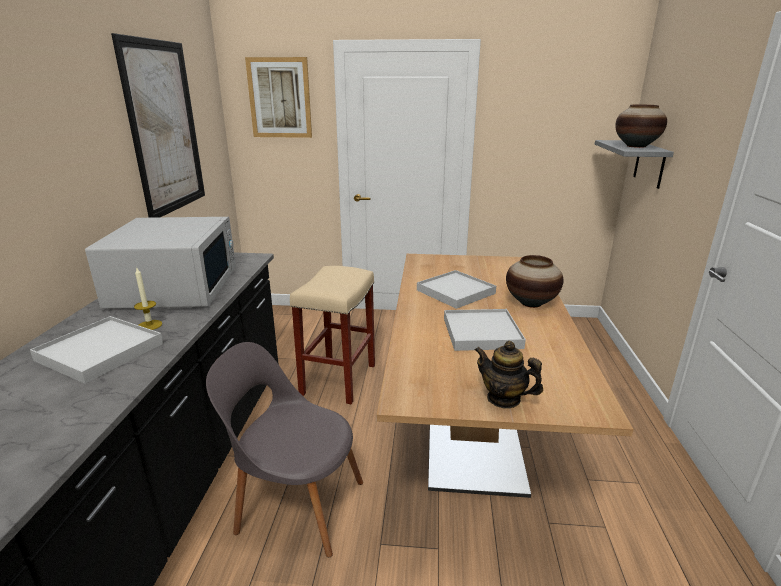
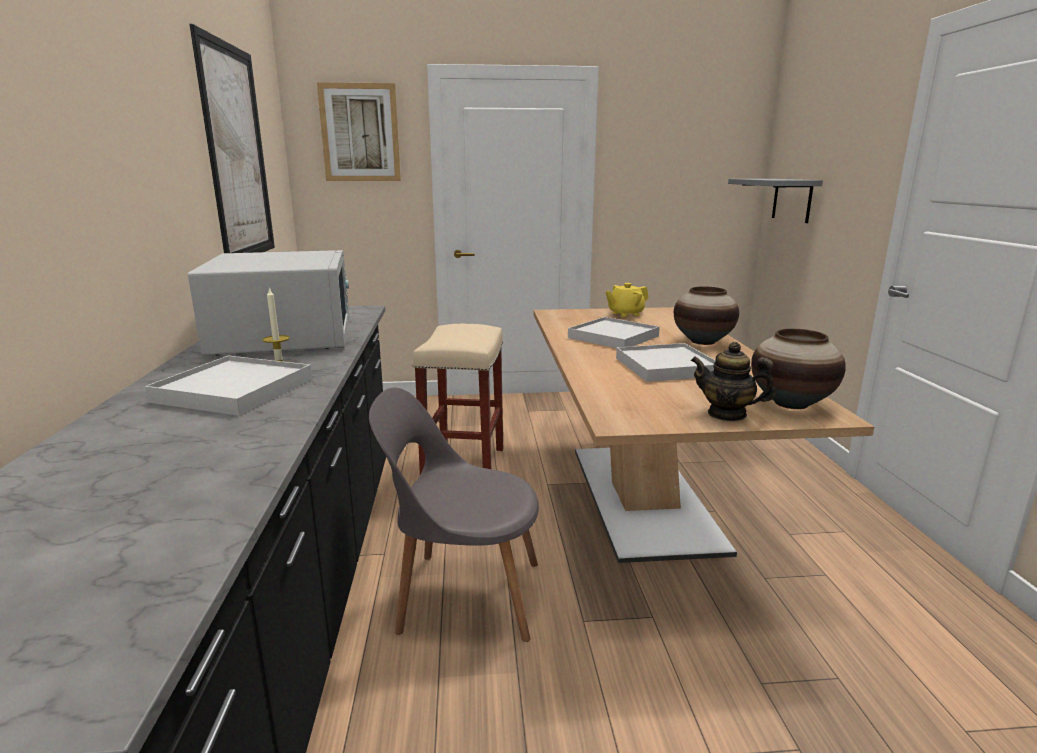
camera: 10 degrees left, 5 degrees down
vase [615,105,667,148] -> vase moved to [751,329,846,409]
none -> yellow teapot [605,283,649,317]

